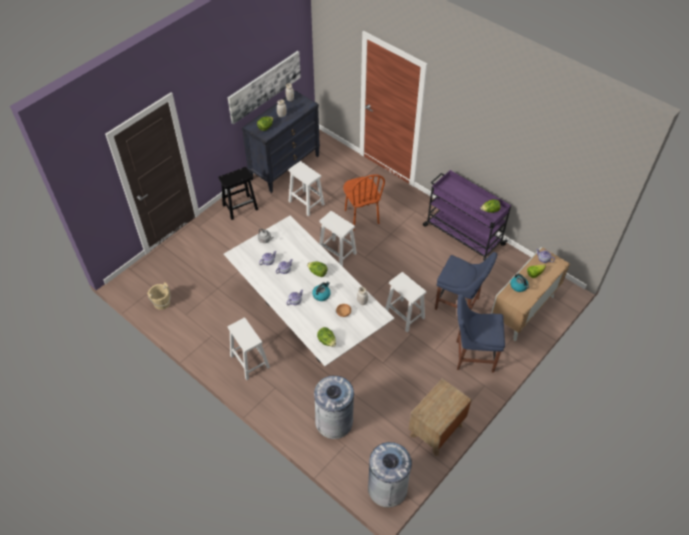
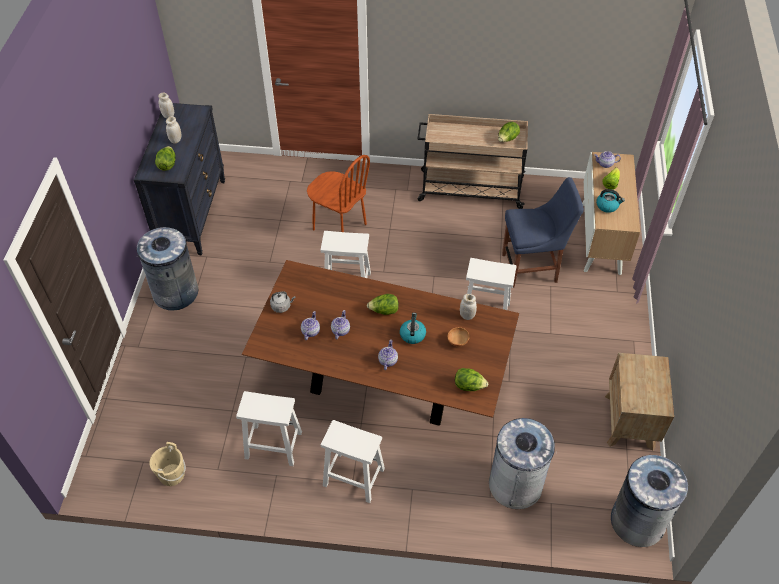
camera: 35 degrees left, 0 degrees up
black stool [218,167,258,220] -> grey trash can [137,227,199,310]
white dining table [224,215,395,366] -> brown dining table [242,260,519,426]
picture [228,51,301,124] -> none
white stool [288,161,325,216] -> white stool moved to [236,391,302,466]
purple cart [423,170,511,261] -> beige cart [417,114,528,209]
blue chair [456,294,505,373] -> none

